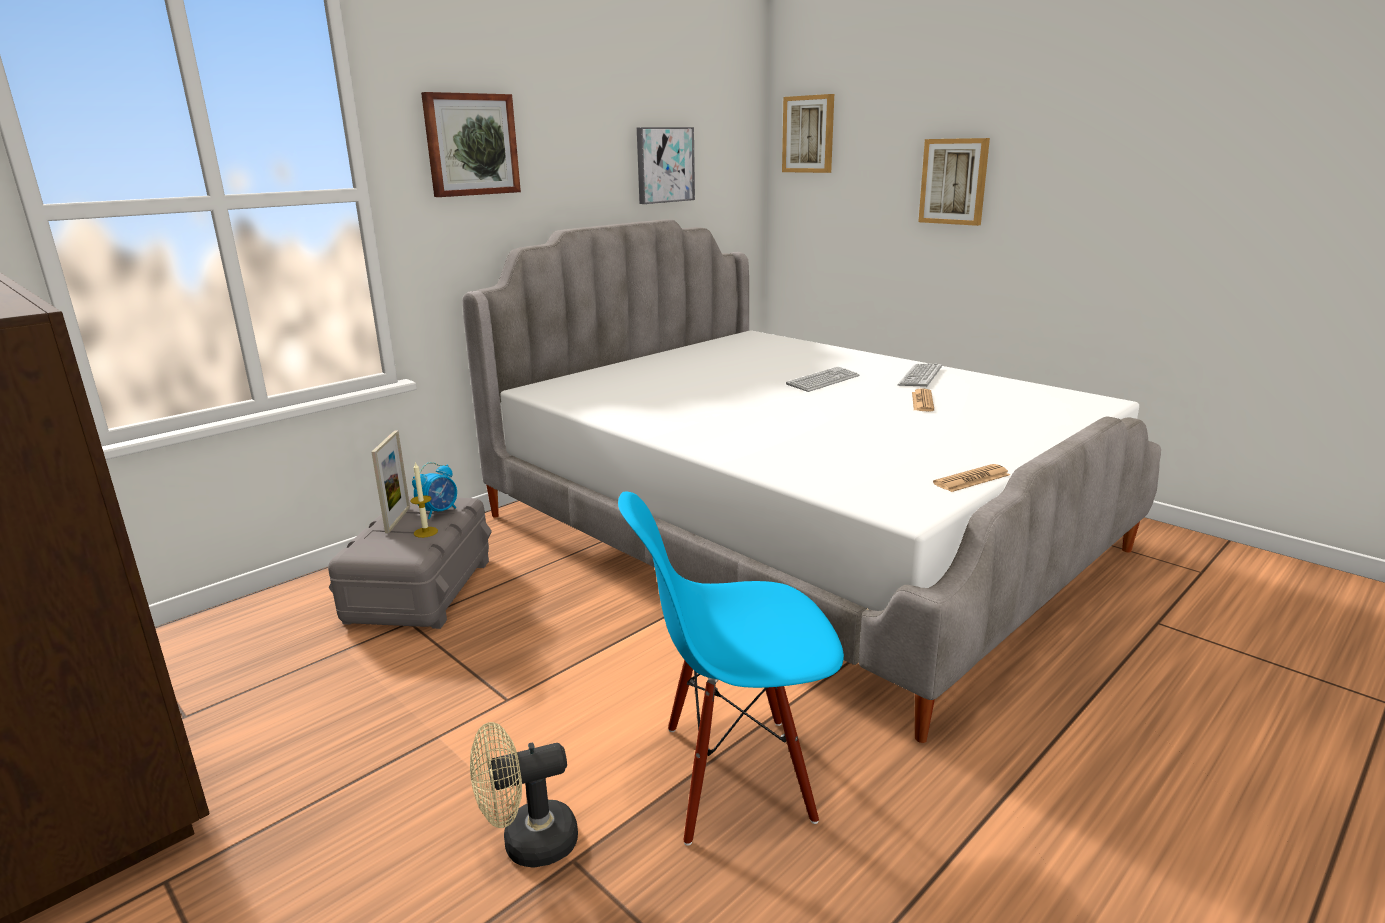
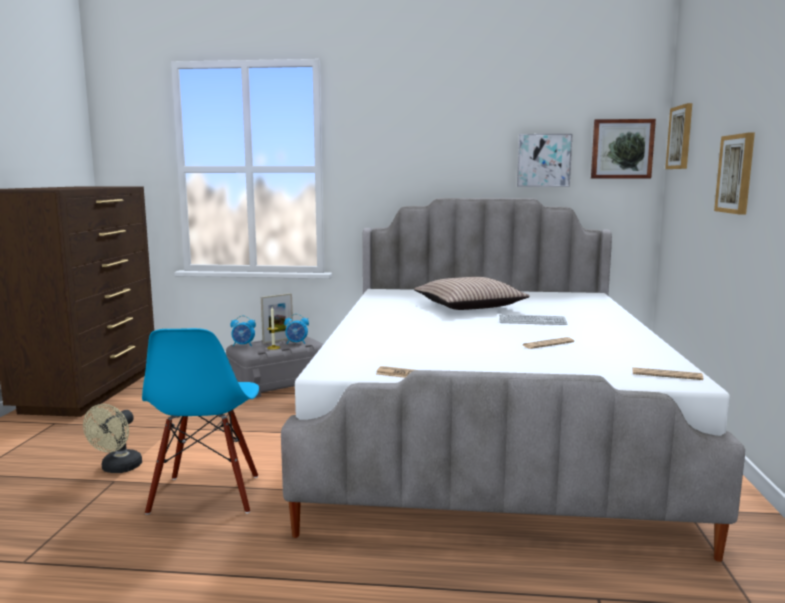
camera: 50 degrees right, 10 degrees down
picture [421,92,521,197] -> picture moved to [591,119,656,179]
beige fan [470,722,578,868] -> beige fan turned 105 degrees counterclockwise [83,404,142,473]
blue chair [618,491,844,846] -> blue chair turned 135 degrees counterclockwise [142,328,259,515]
keyboard [897,363,942,387] -> none
none -> alarm clock [230,315,256,346]
none -> pillow [414,277,530,310]
none -> newspaper [632,367,703,380]

